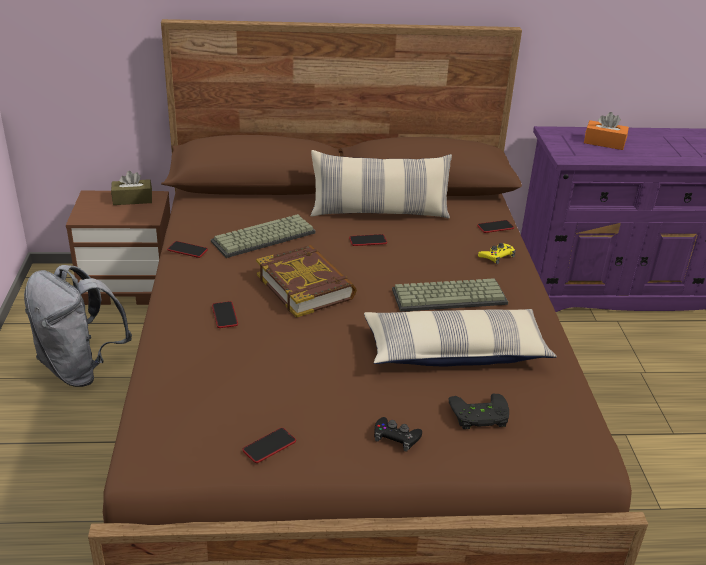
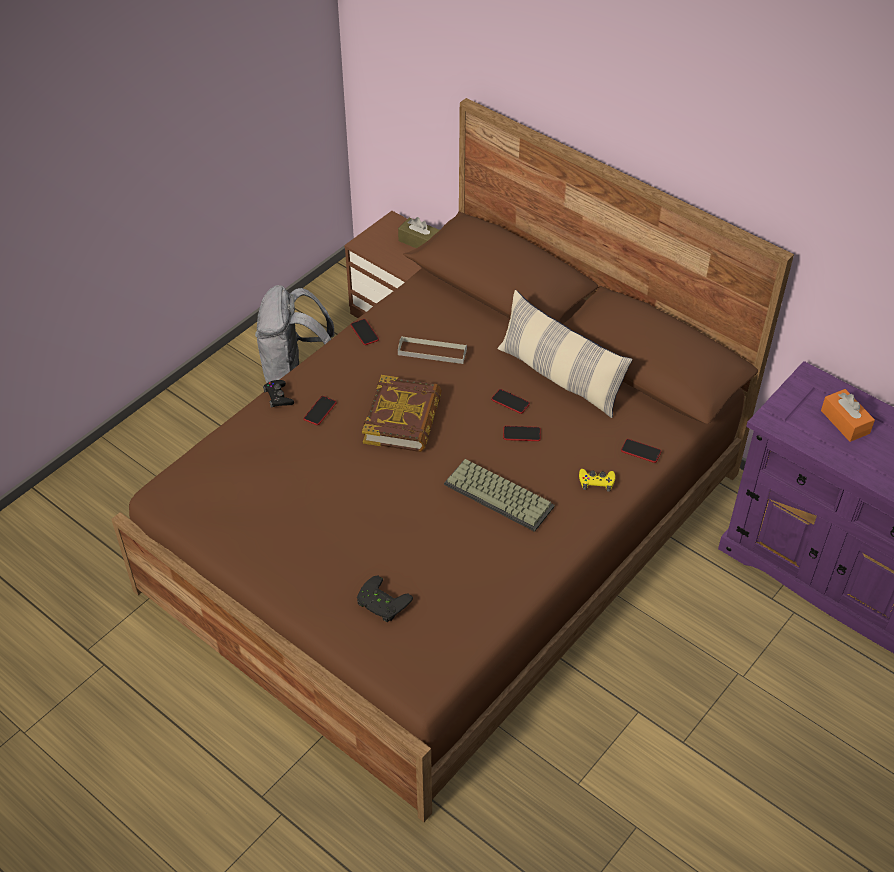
camera: 45 degrees right, 15 degrees up
keyboard [211,214,316,258] -> grey tray [398,336,467,364]
phone [242,428,296,463] -> phone moved to [503,426,541,441]
pillow [364,309,557,367] -> none
black game controller [374,417,422,452] -> black game controller moved to [263,380,294,408]

